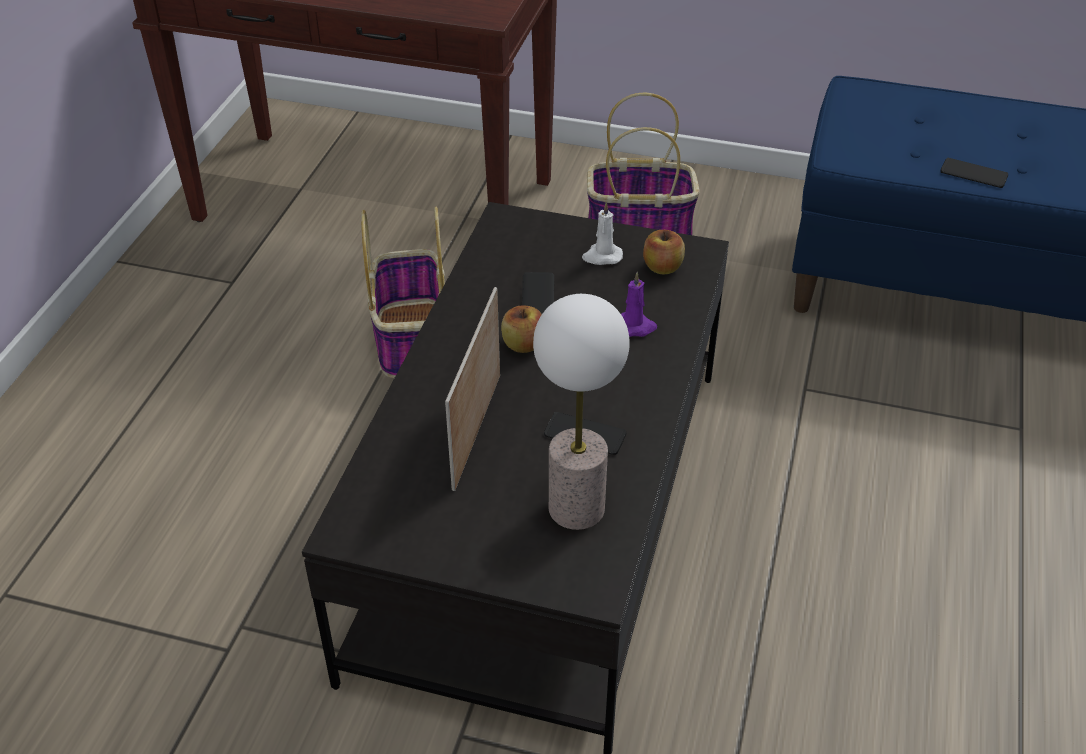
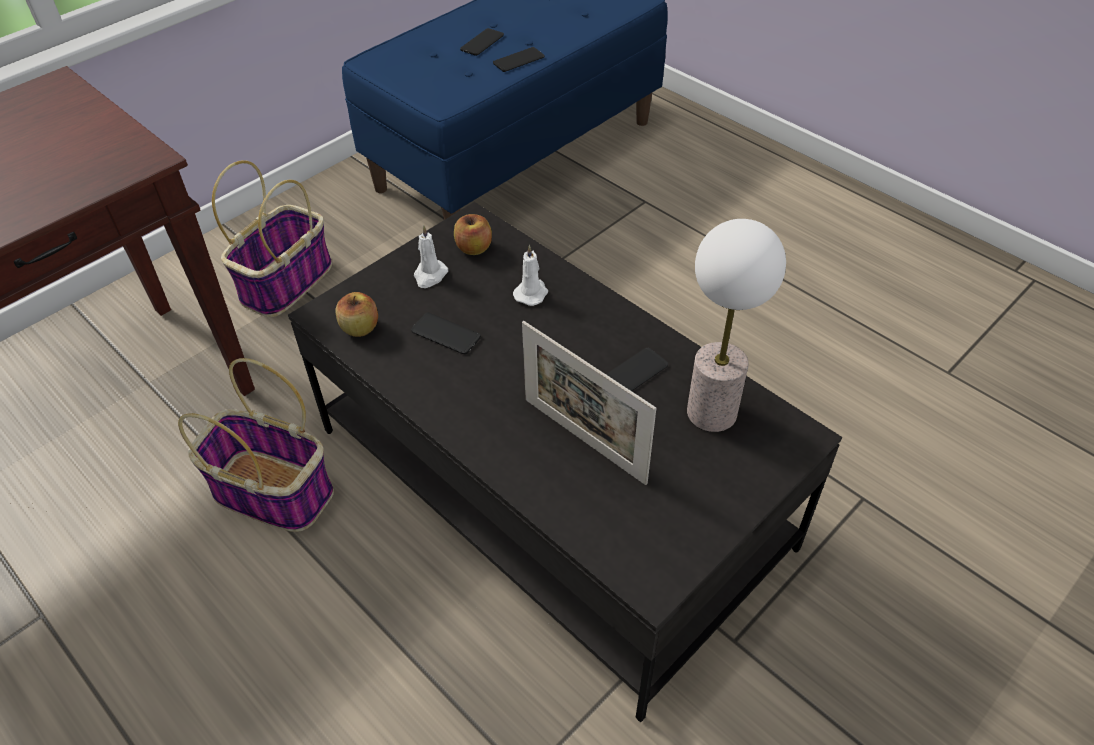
camera: 60 degrees left, 5 degrees up
apple [501,305,542,353] -> apple moved to [335,292,378,337]
purple candle [621,271,657,337] -> white candle [513,244,548,306]
none -> phone [460,28,504,56]

